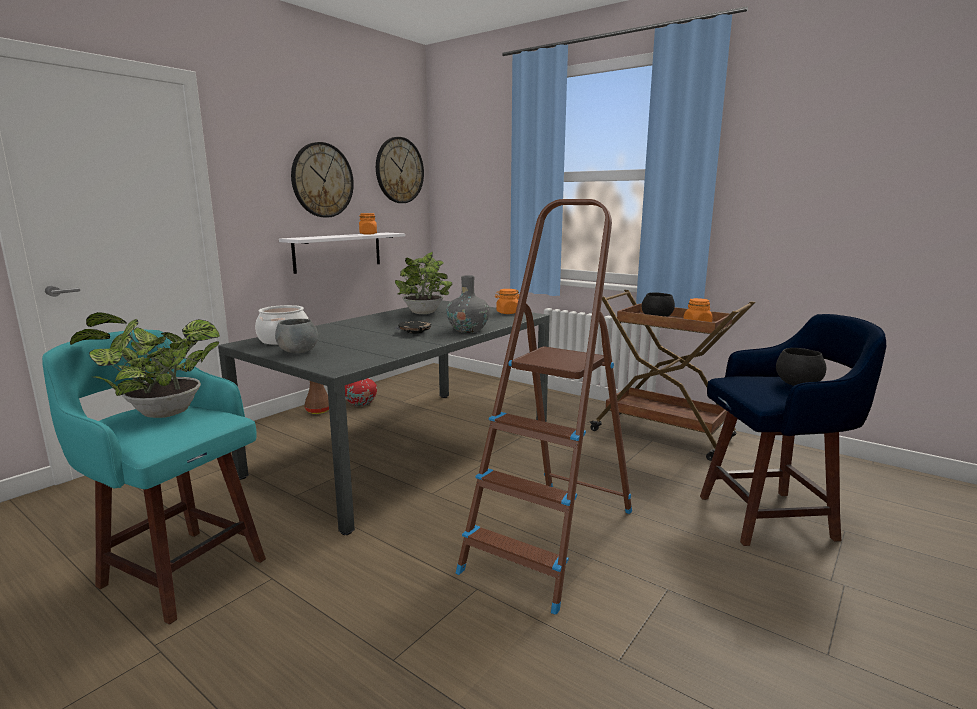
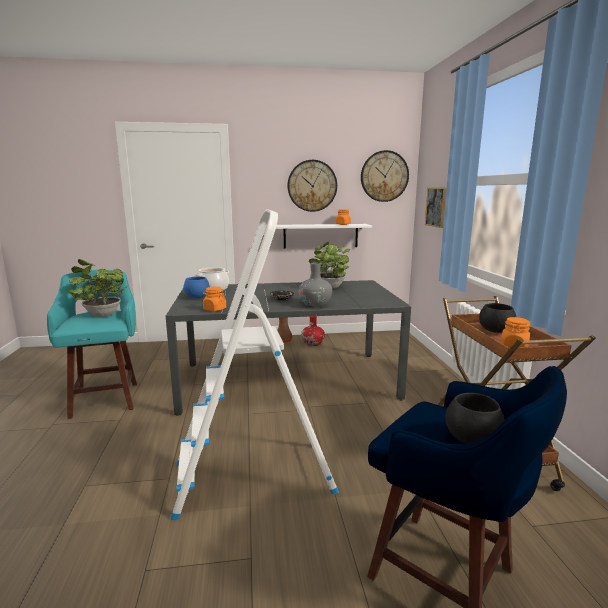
camera: 45 degrees right, 0 degrees up
grey bowl [275,319,318,354] -> blue bowl [183,276,210,298]
brown step ladder [456,199,632,615] -> white step ladder [171,209,339,520]
orange jar [495,289,520,314] -> orange jar moved to [203,287,226,311]
none -> picture [425,188,447,228]

